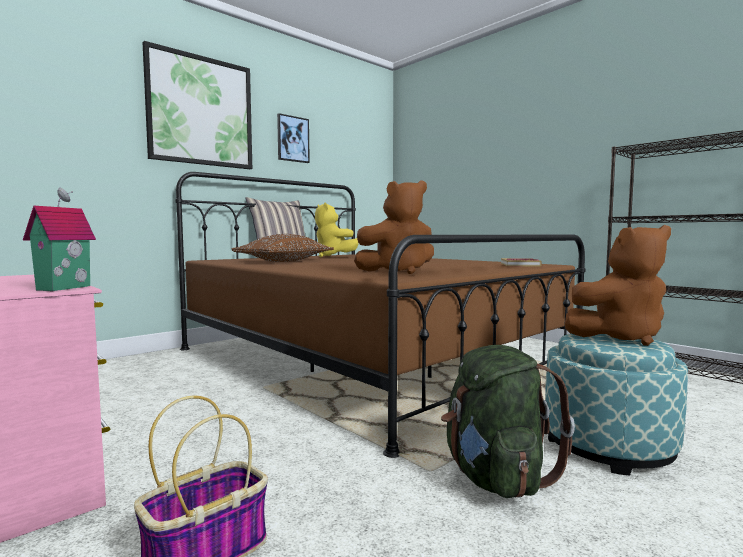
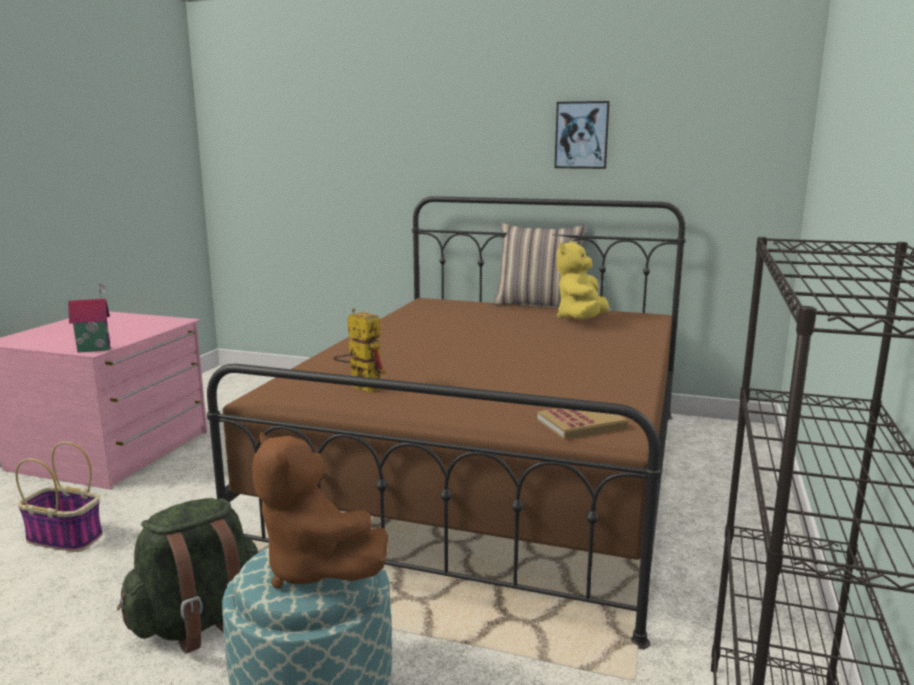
camera: 60 degrees right, 10 degrees up
picture [143,41,252,169] -> none
brown pillow [232,234,334,262] -> none
brown plush toy [354,180,434,274] -> toy robot [333,308,386,393]

